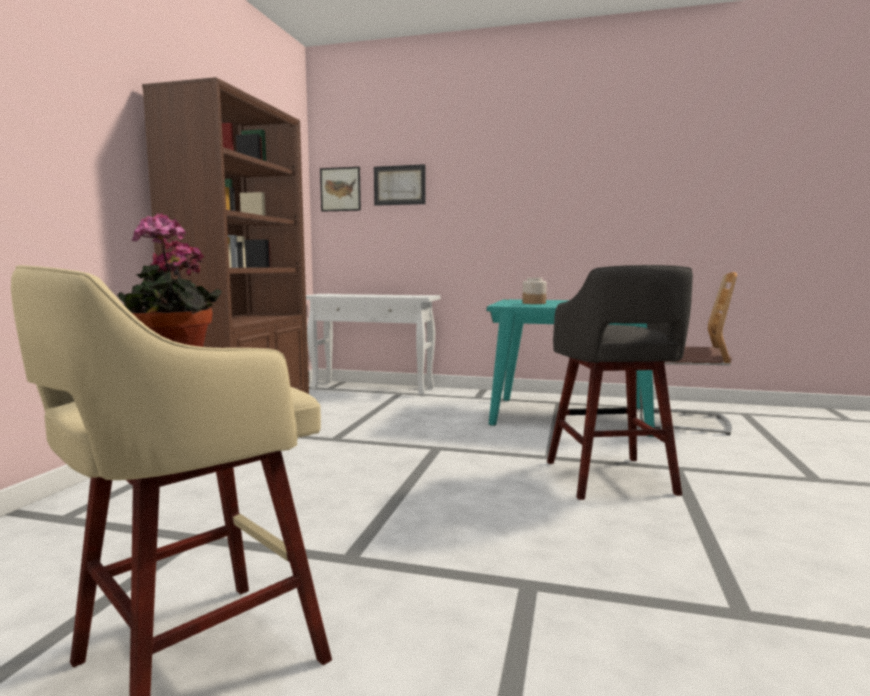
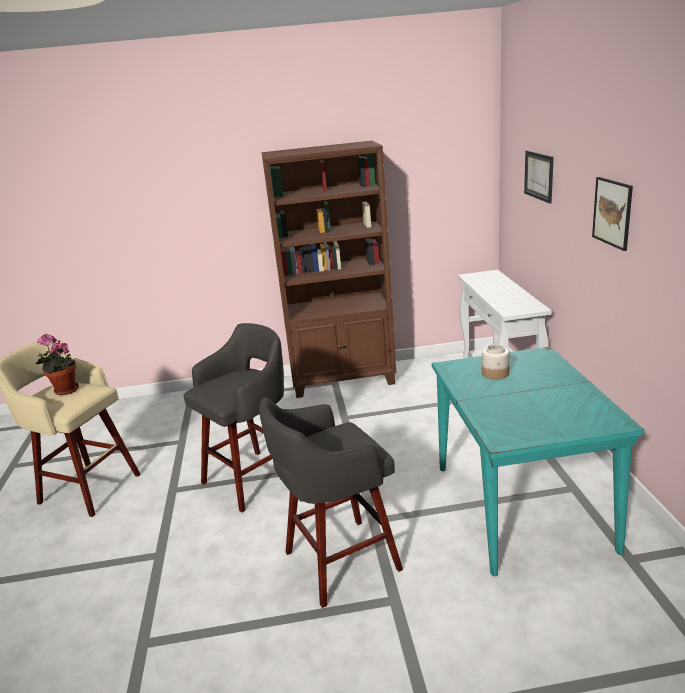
camera: 70 degrees right, 15 degrees up
picture [320,167,361,212] -> picture moved to [592,177,633,251]
chair [640,272,737,435] -> none
none -> grey stool [183,323,284,513]

